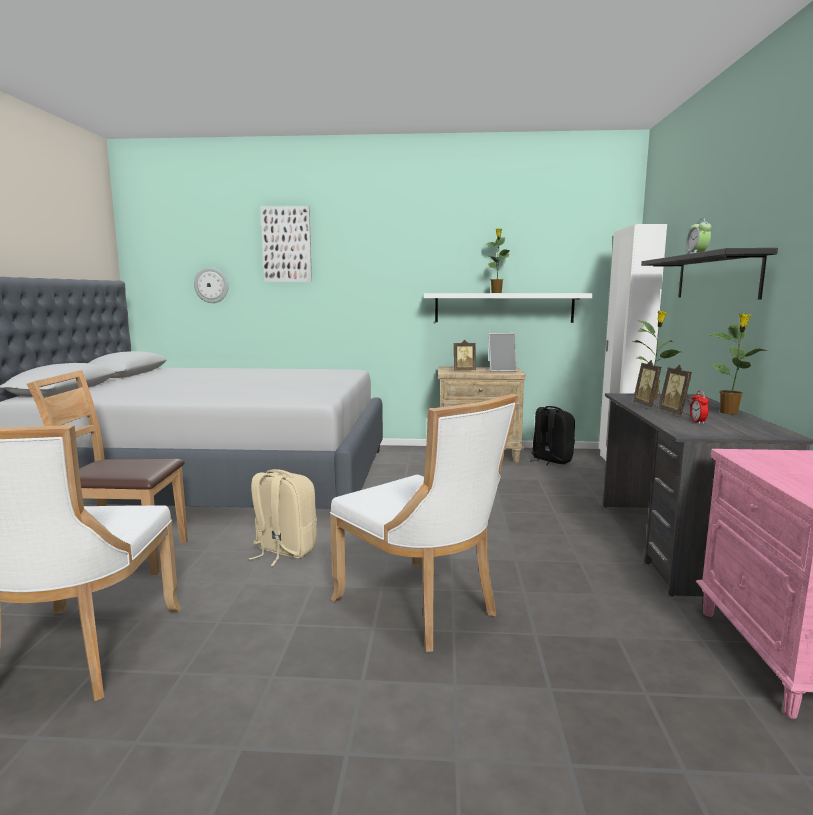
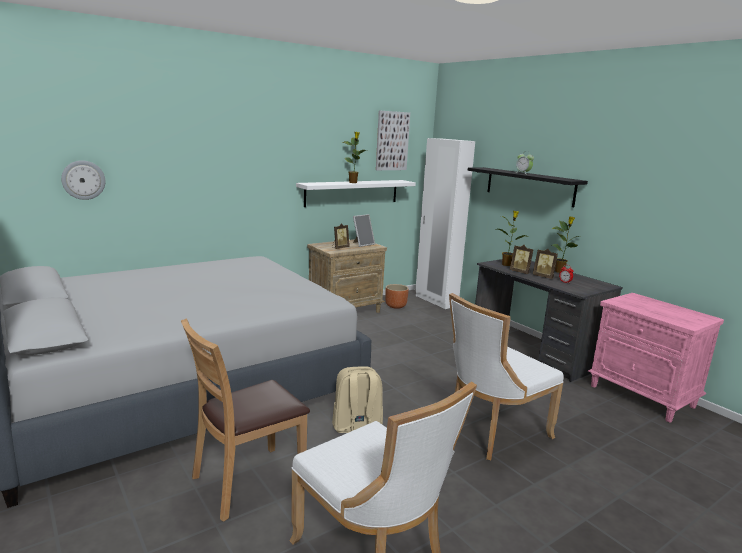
camera: 40 degrees left, 5 degrees up
picture [260,206,312,282] -> picture moved to [376,111,410,170]
white chair [330,394,519,652] -> white chair turned 135 degrees clockwise [449,293,564,460]
black backpack [531,406,575,465] -> brown planter [385,284,409,309]

